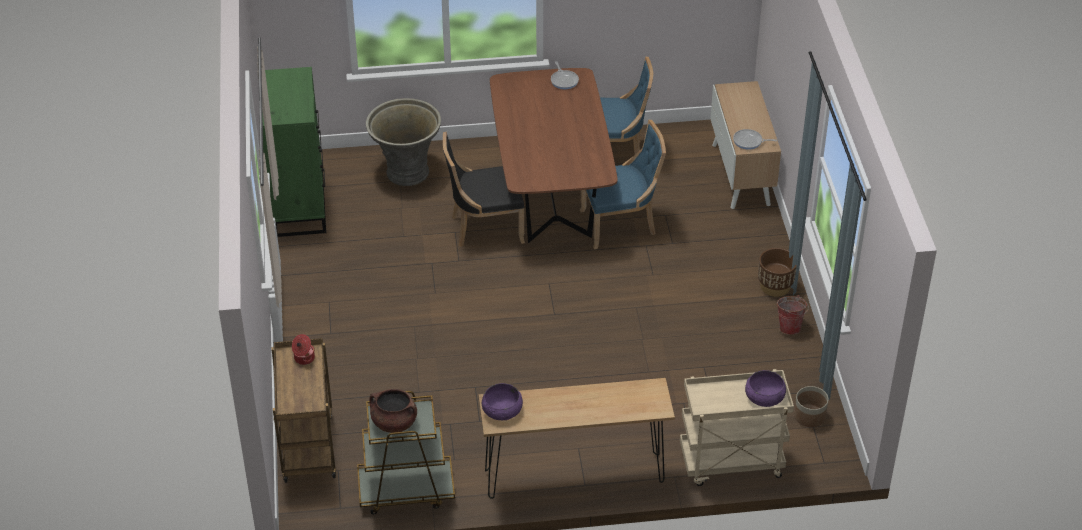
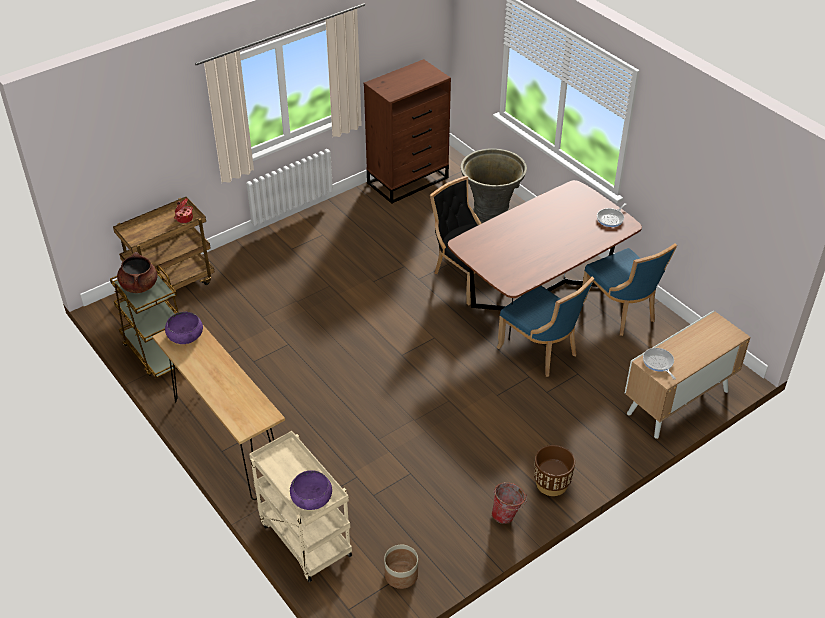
camera: 60 degrees right, 0 degrees up
green dresser [262,67,326,237] -> brown dresser [364,59,451,204]

